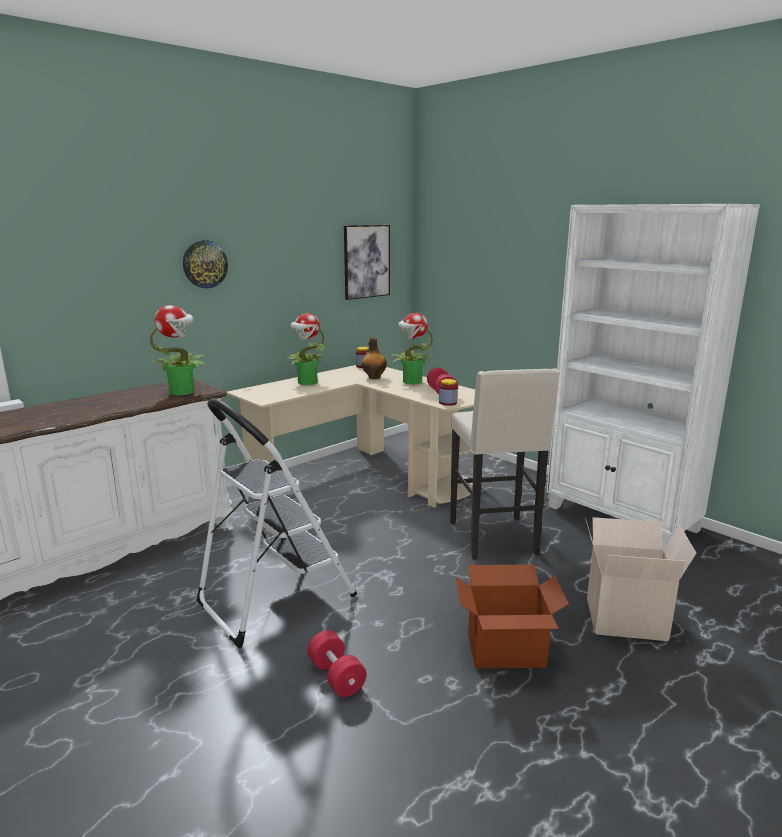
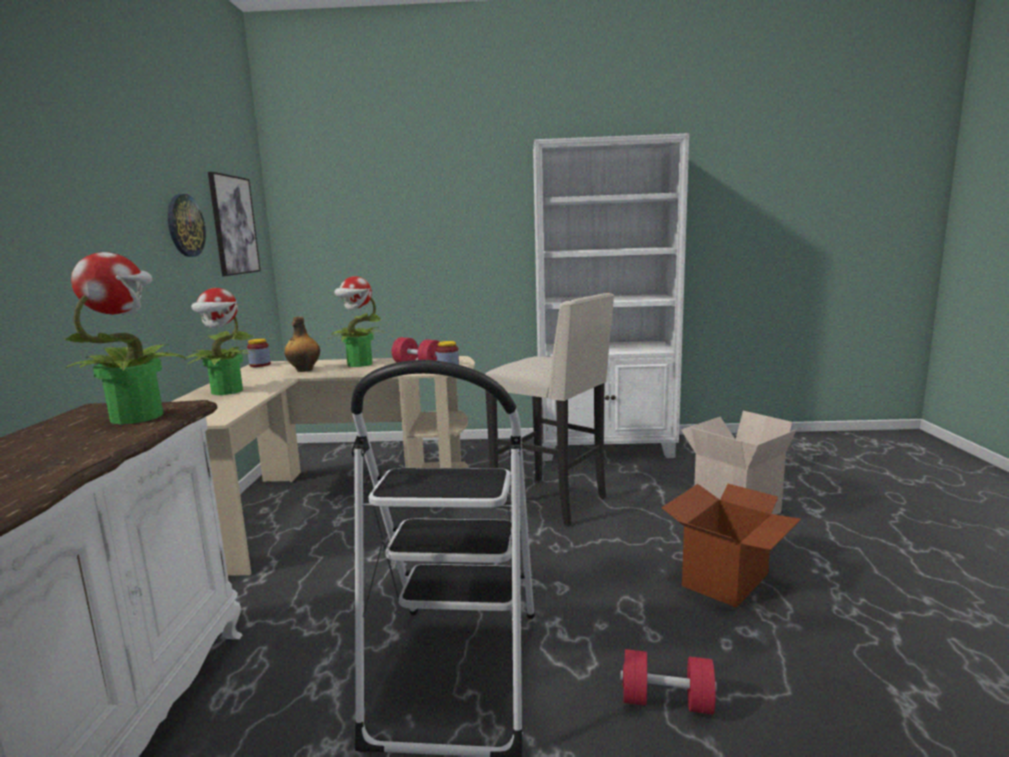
camera: 45 degrees left, 5 degrees down
wall clock [183,240,228,289] -> wall clock moved to [168,194,206,257]

